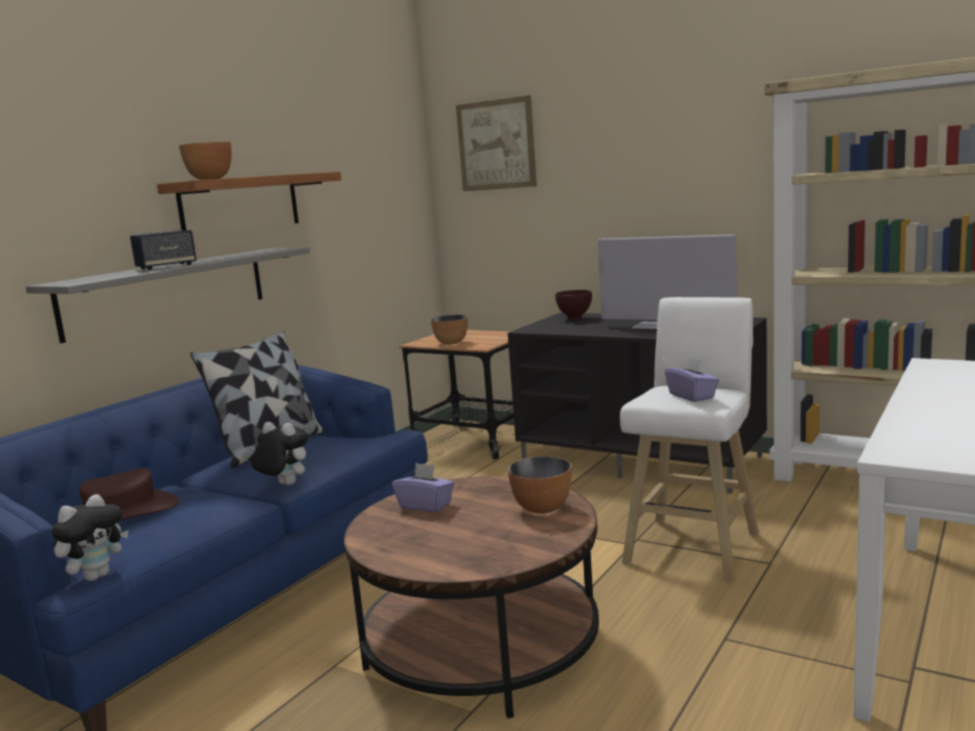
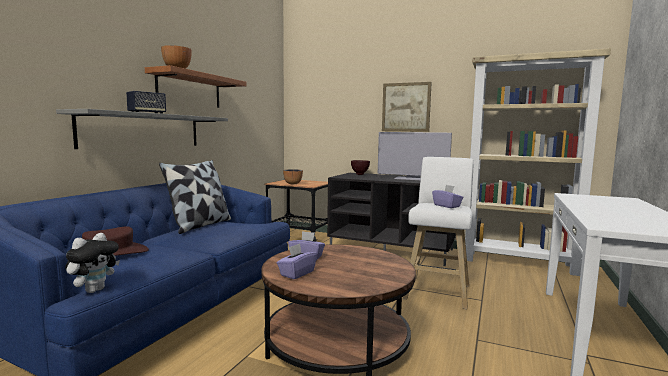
camera: 10 degrees left, 5 degrees down
plush toy [251,422,308,485] -> none
picture [456,95,537,191] -> picture moved to [382,82,432,132]
bowl [508,456,572,514] -> none
none -> purple tissue box [277,243,317,279]

